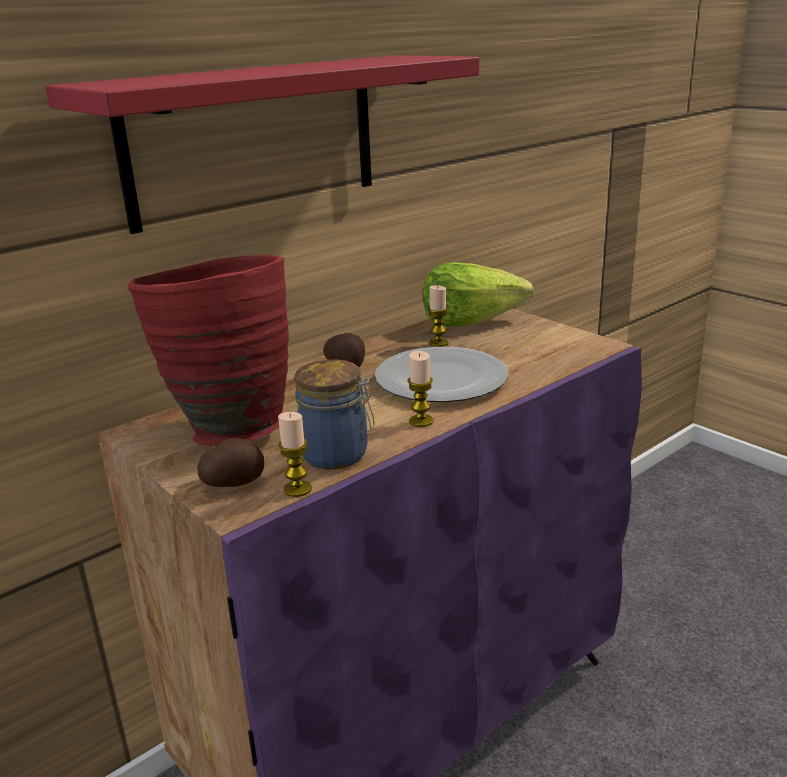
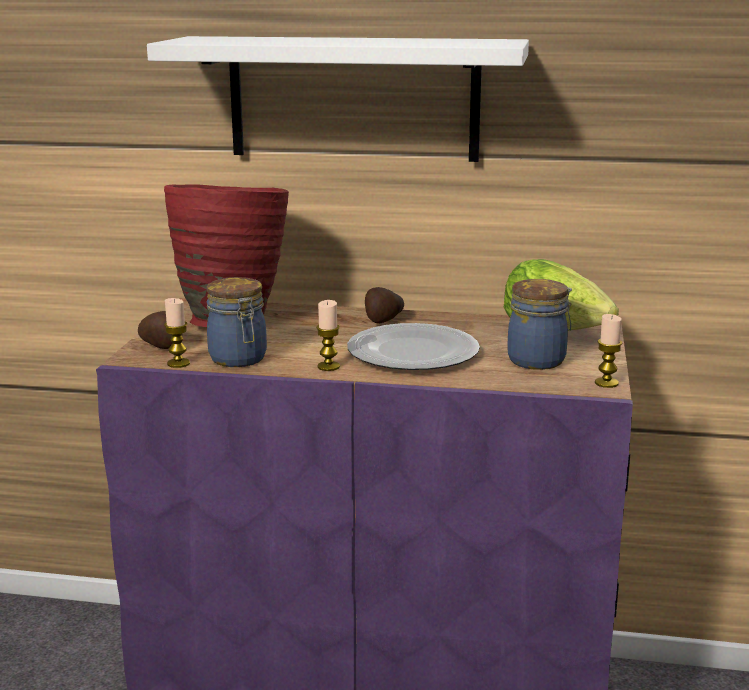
camera: 50 degrees right, 5 degrees down
red shelf [45,55,479,234] -> white shelf [147,36,529,162]
candle [428,285,448,347] -> candle moved to [595,314,622,388]
none -> jar [508,279,572,370]

